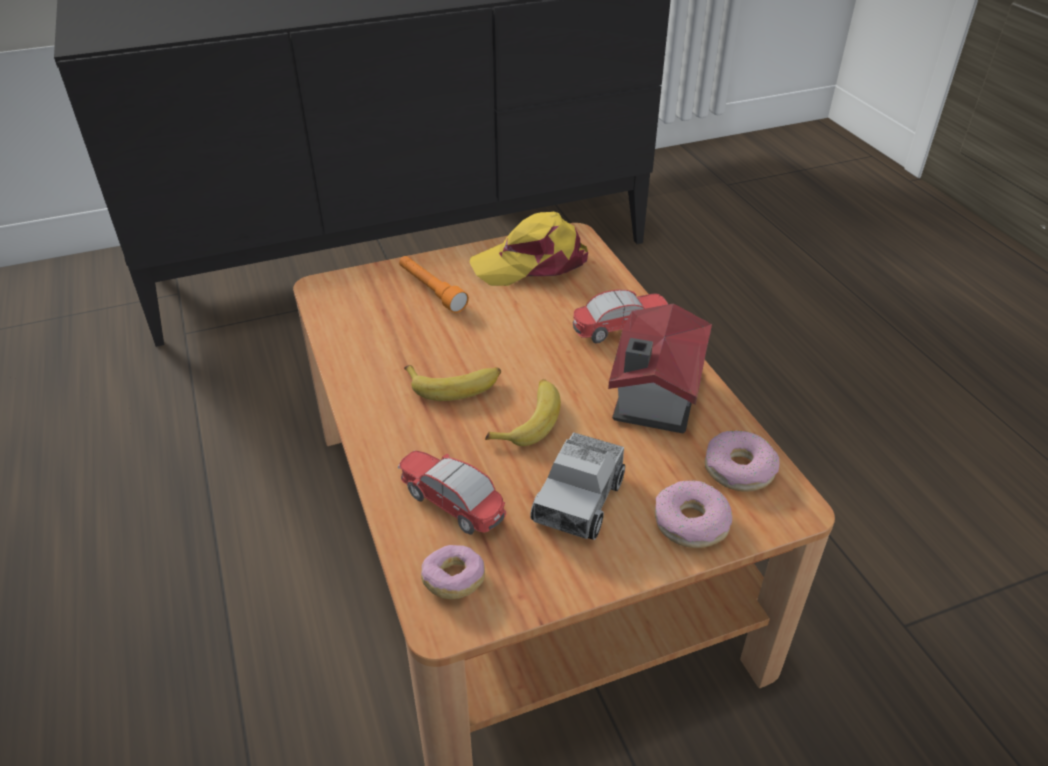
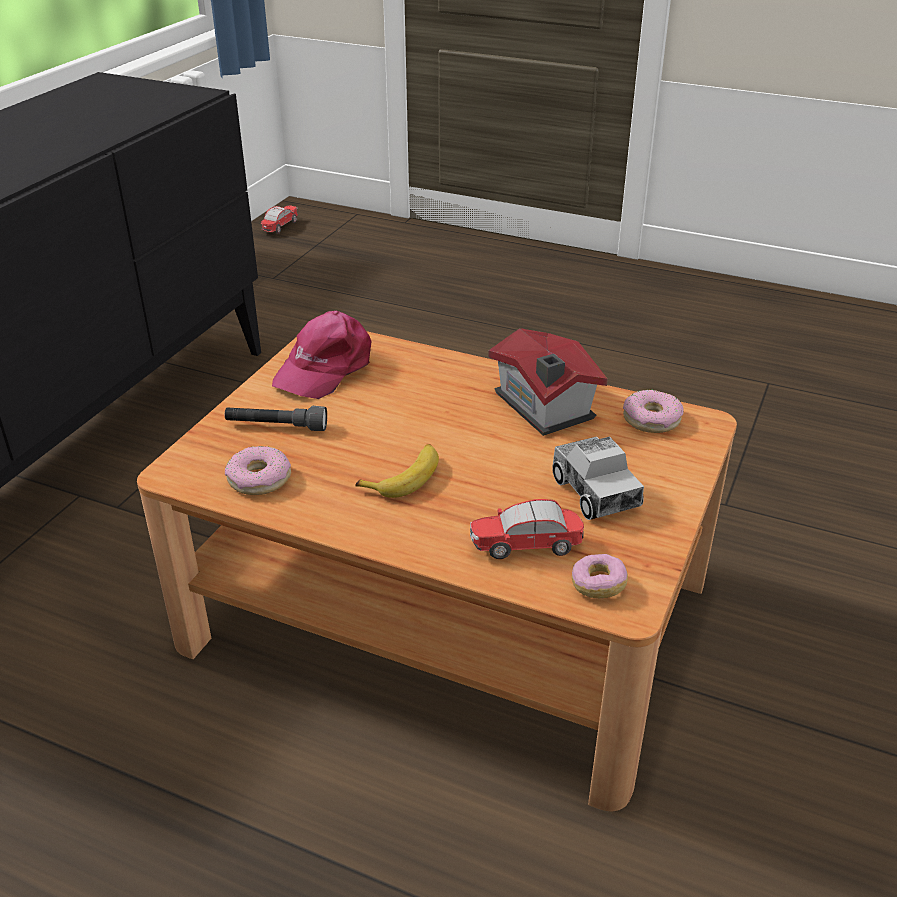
camera: 45 degrees left, 5 degrees down
orange flashlight [399,256,469,313] -> grey flashlight [225,406,327,431]
yellow cap [469,212,588,286] -> pink cap [272,311,371,399]
banana [485,379,561,446] -> none
toy car [573,290,668,343] -> toy car moved to [261,205,298,234]
donut [655,480,732,548] -> donut moved to [225,446,291,495]

